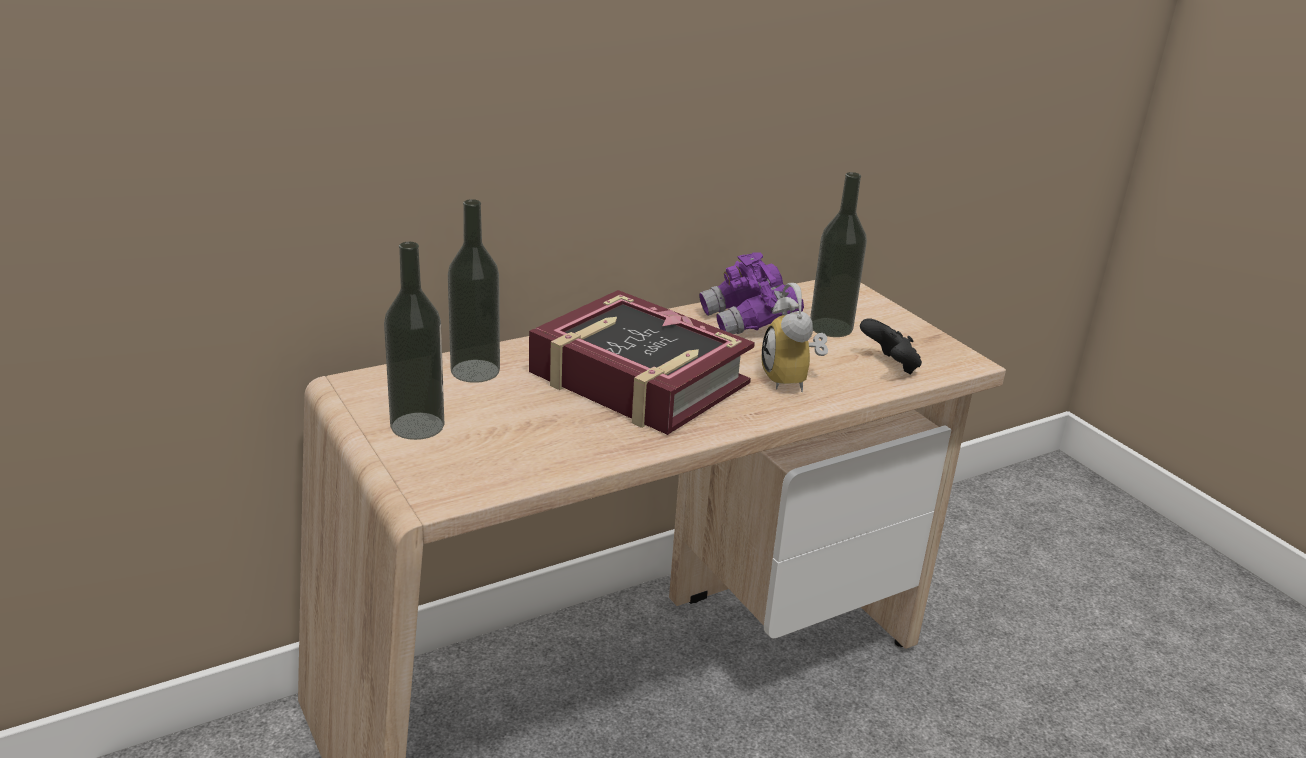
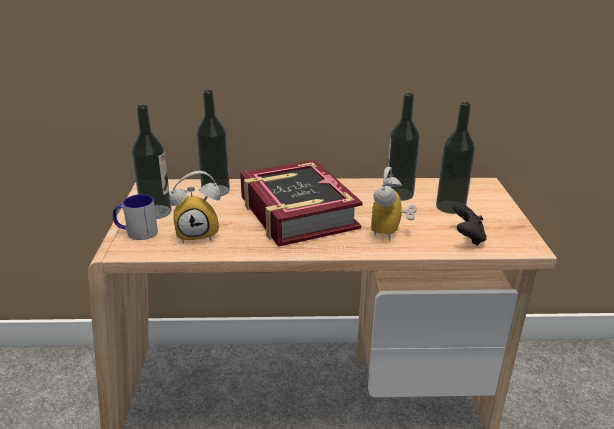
camera: 30 degrees right, 0 degrees up
purple binoculars [699,252,804,334] -> bottle [387,93,420,201]
none -> mug [113,194,158,240]
none -> alarm clock [170,171,221,243]

